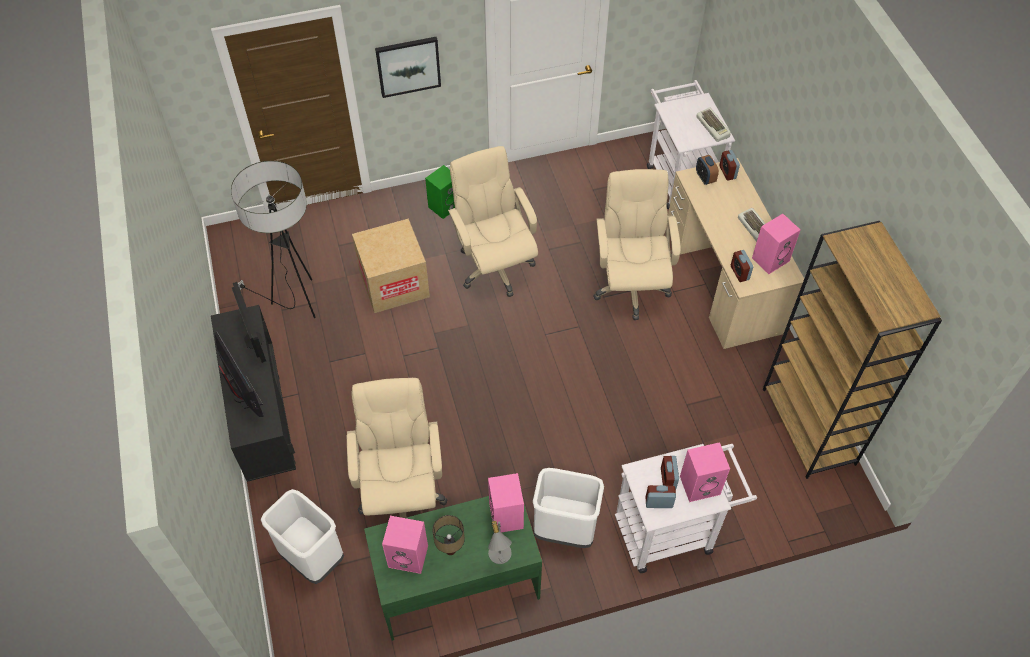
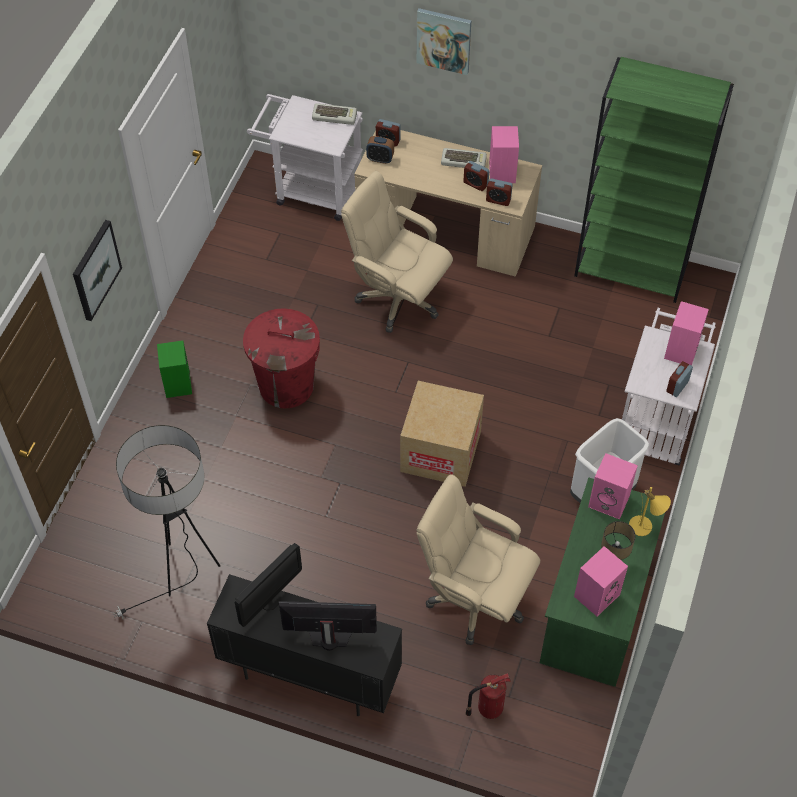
camera: 55 degrees left, 0 degrees up
monitor [232,282,266,363] -> monitor turned 120 degrees clockwise [235,543,302,627]
white trash can [261,489,344,584] -> fire extinguisher [466,673,511,719]
cardboard box [352,218,430,313] -> cardboard box moved to [400,381,484,487]
beige office chair [448,146,538,297] -> red trash can [243,308,320,408]
grey table lamp [488,519,512,564] -> yellow table lamp [629,487,671,536]
alarm clock [661,456,679,489] -> alarm clock moved to [463,161,489,191]
brown bookcase [763,221,942,479] -> green bookcase [574,57,734,303]
none -> picture [417,8,471,75]

